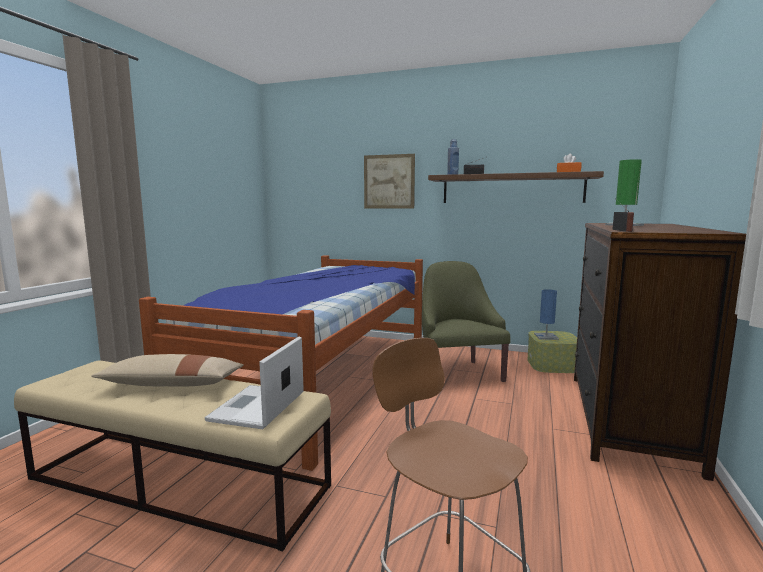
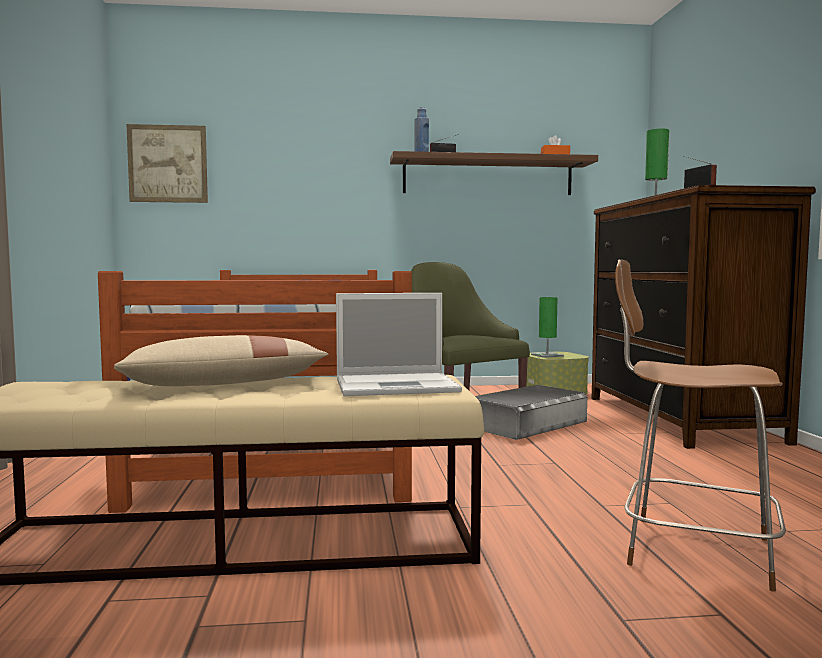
camera: 25 degrees left, 5 degrees down
laptop [205,336,304,429] -> laptop turned 90 degrees counterclockwise [336,293,462,396]
picture [364,154,415,209] -> picture moved to [127,124,208,203]
blue table lamp [534,289,559,340] -> green table lamp [531,297,564,358]
none -> grey storage box [475,385,587,440]

